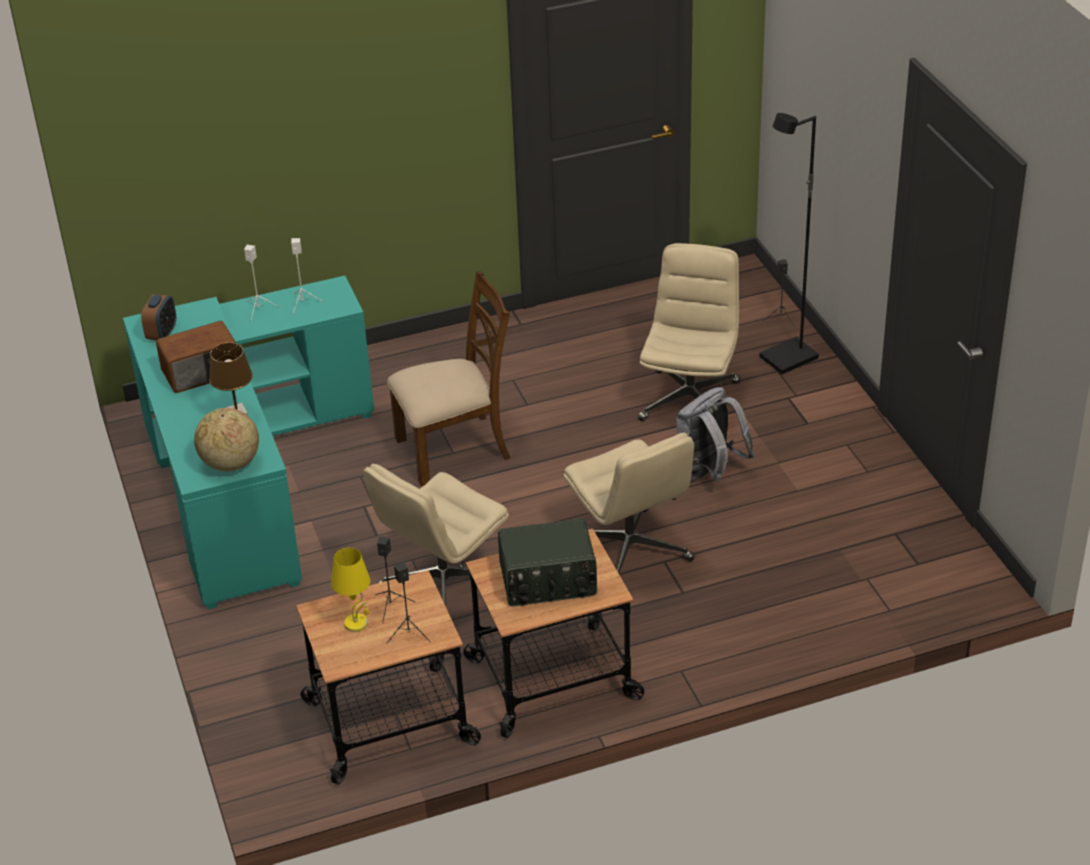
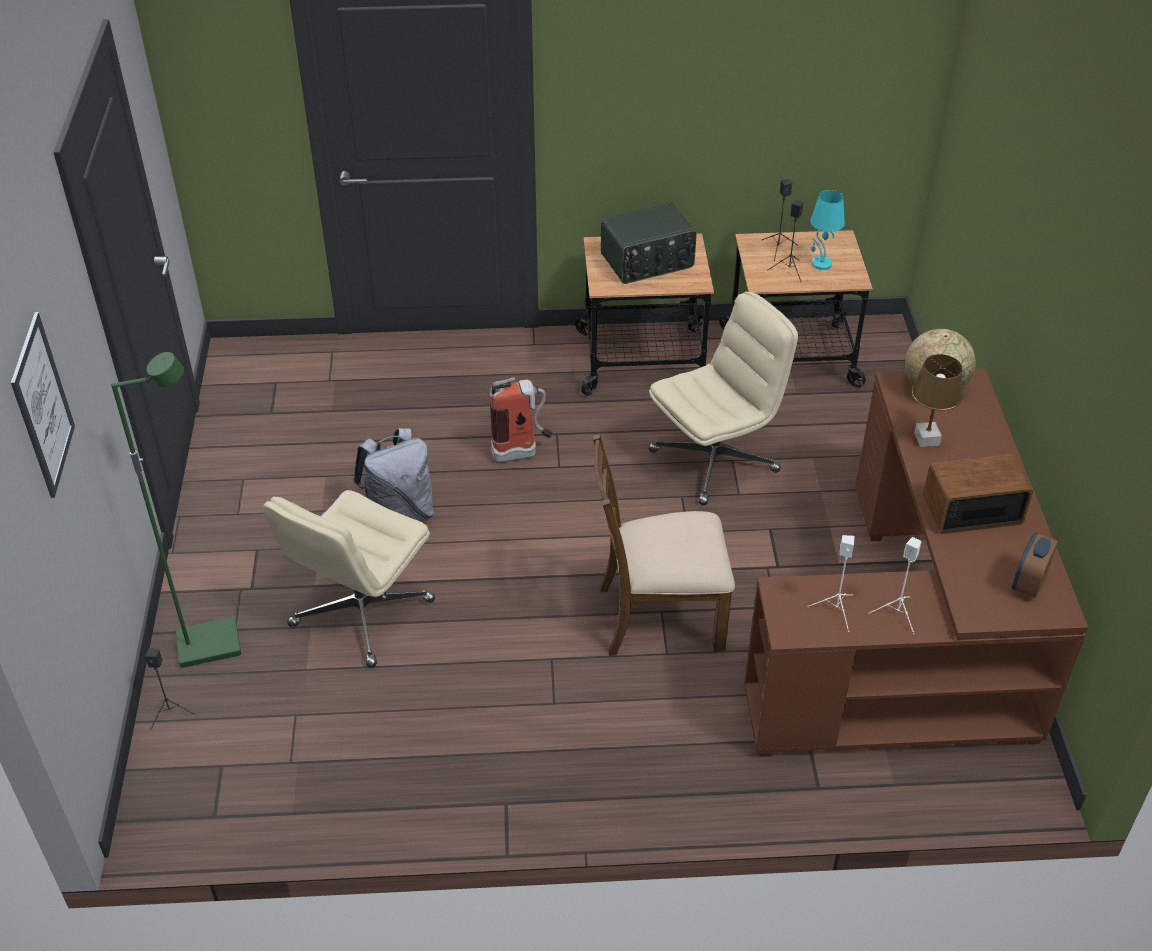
camera: 165 degrees left, 5 degrees up
turquoise desk [123,276,374,610] -> brown desk [744,368,1088,757]
yellow table lamp [331,548,370,632] -> turquoise table lamp [810,190,845,270]
radio [498,519,597,606] -> radio turned 150 degrees clockwise [601,202,697,284]
beige office chair [563,432,695,573] -> fire extinguisher [490,377,553,462]
black floor lamp [759,113,819,375] -> green floor lamp [111,352,241,668]
none -> picture [11,312,75,498]

